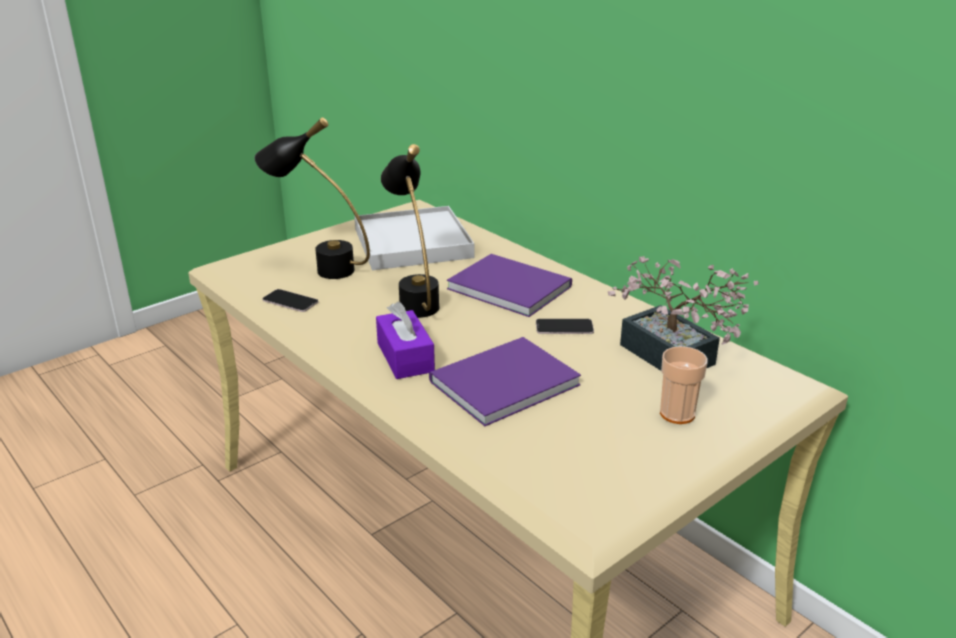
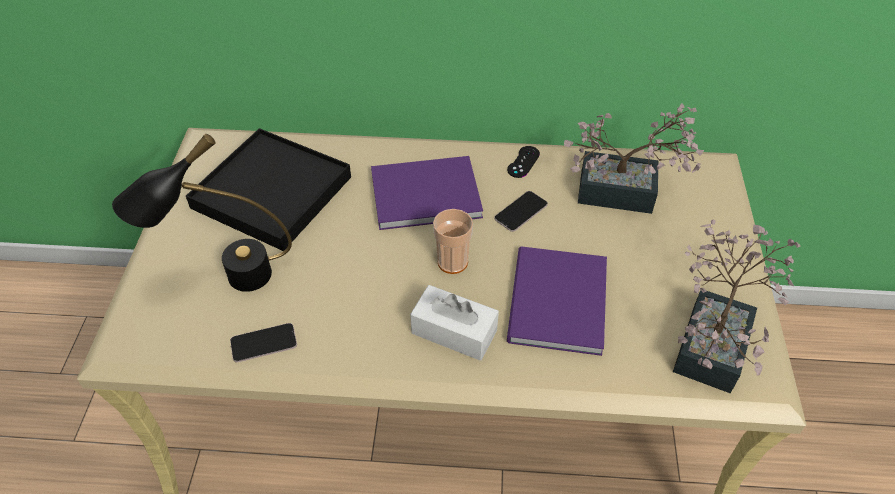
camera: 45 degrees left, 20 degrees up
white tray [354,206,474,270] -> black tray [186,128,351,251]
purple tissue box [376,301,435,379] -> white tissue box [410,285,499,361]
black table lamp [381,144,439,318] -> none
cup [660,346,708,424] -> cup moved to [433,209,473,274]
none -> black game controller [507,146,540,178]
none -> potted plant [673,219,800,393]

